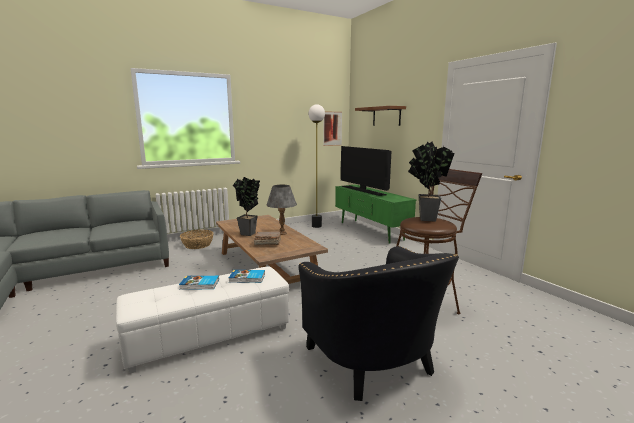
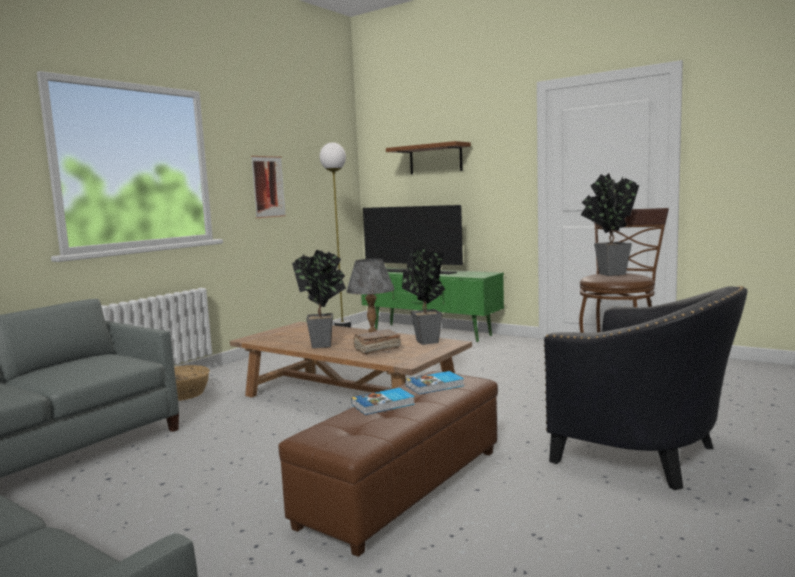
camera: 25 degrees left, 5 degrees down
white ottoman [116,267,289,374] -> brown ottoman [278,371,498,557]
picture [323,111,342,146] -> picture moved to [251,156,286,218]
none -> potted plant [402,245,445,345]

